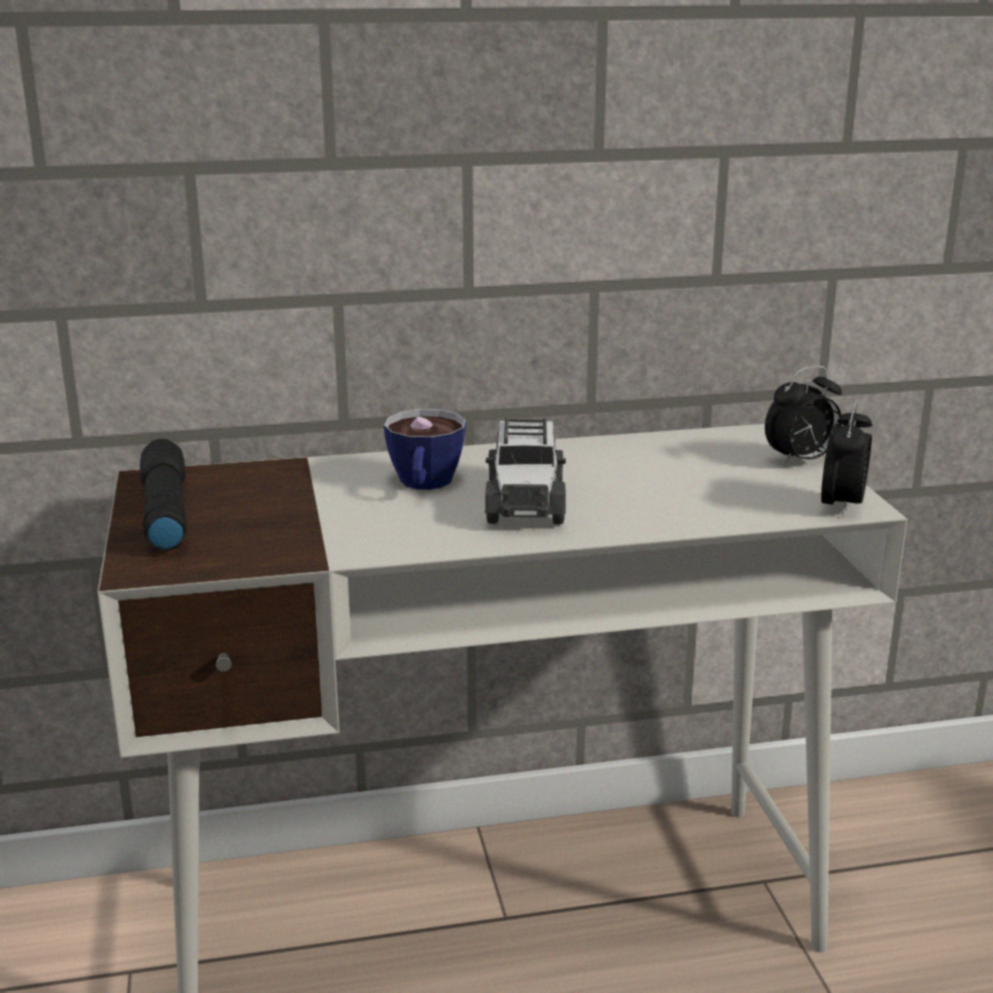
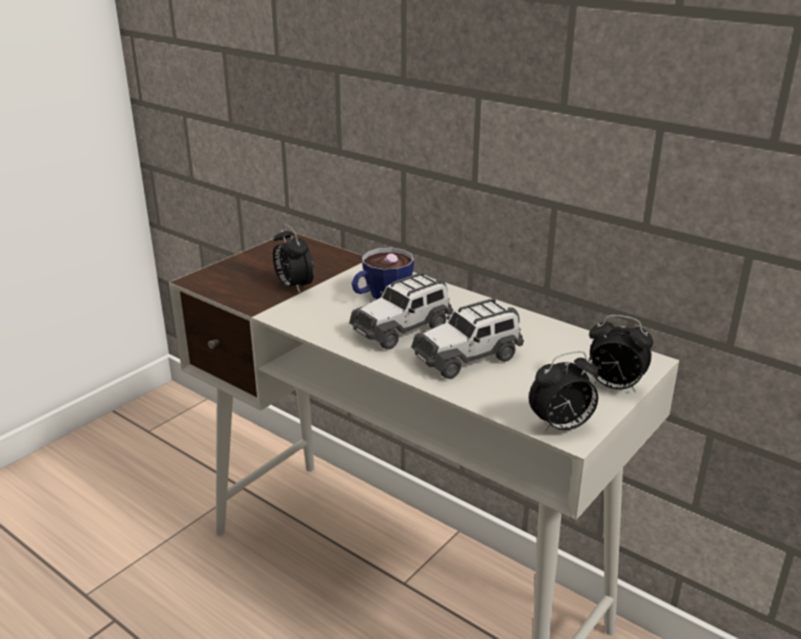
camera: 50 degrees right, 5 degrees up
black flashlight [140,439,187,550] -> none
none -> alarm clock [273,224,314,294]
none -> toy car [411,298,524,379]

